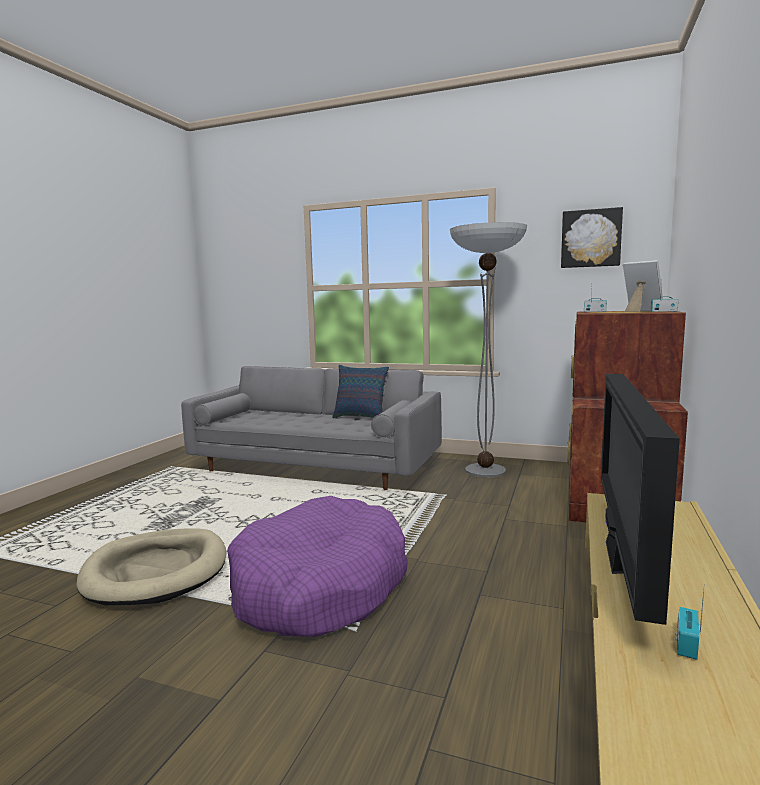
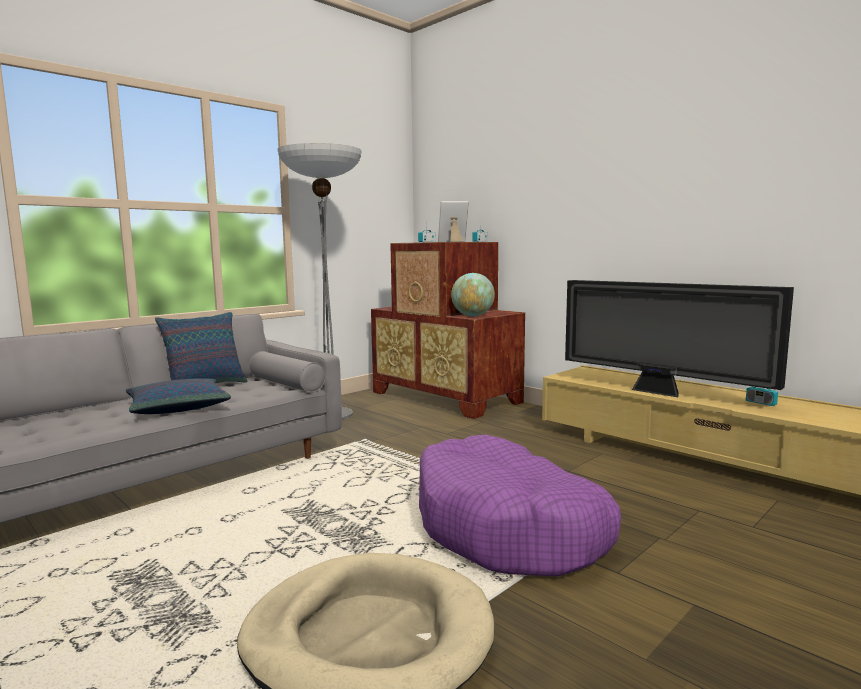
camera: 65 degrees left, 0 degrees up
picture [561,207,623,268] -> none
none -> blue pillow [126,379,231,414]
none -> globe [451,273,495,316]

